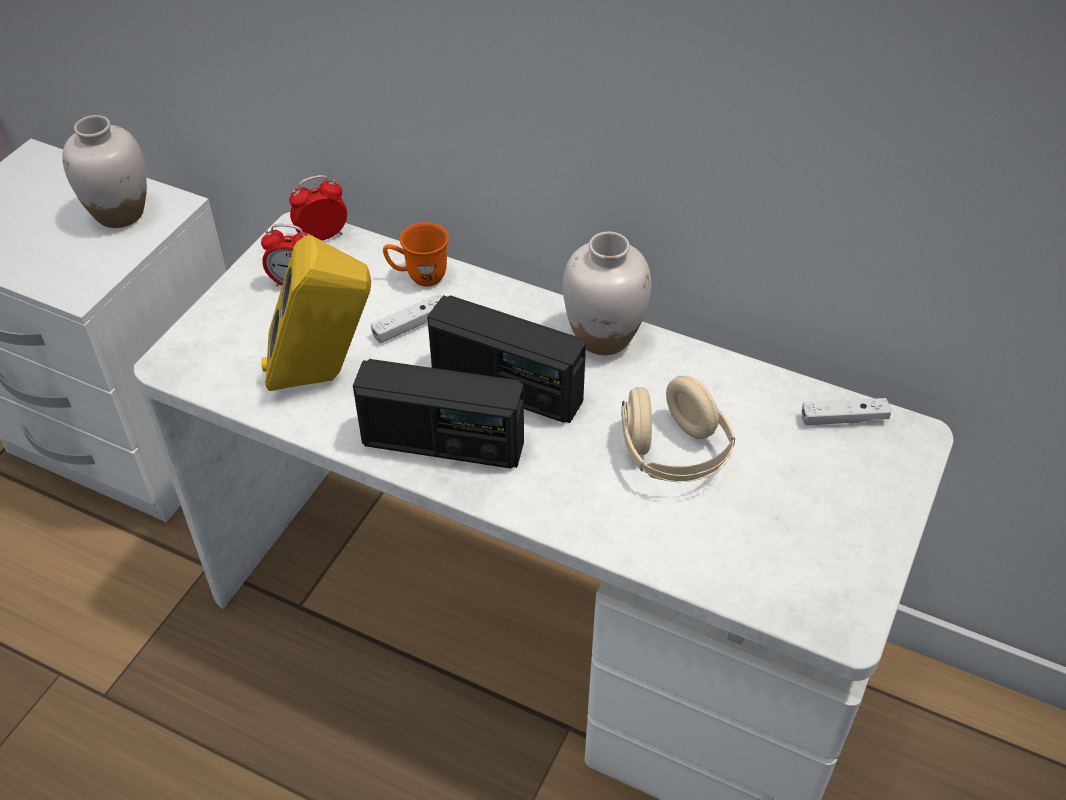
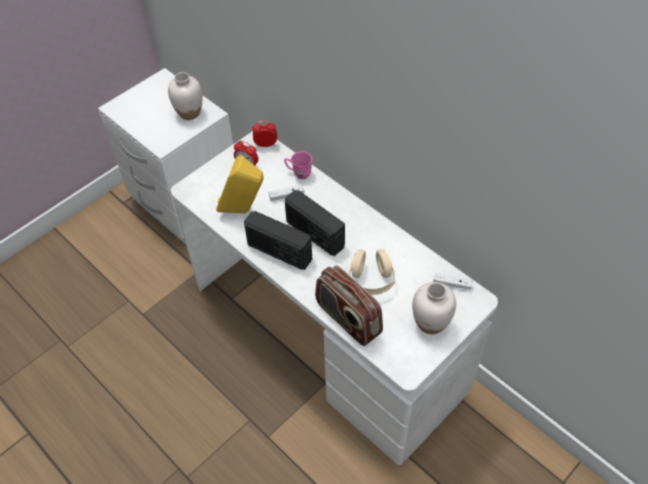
camera: 20 degrees right, 5 degrees up
orange mug [383,222,449,287] -> pink mug [284,151,313,179]
white vase [563,232,651,355] -> white vase moved to [412,282,456,334]
none -> radio [315,265,383,346]

